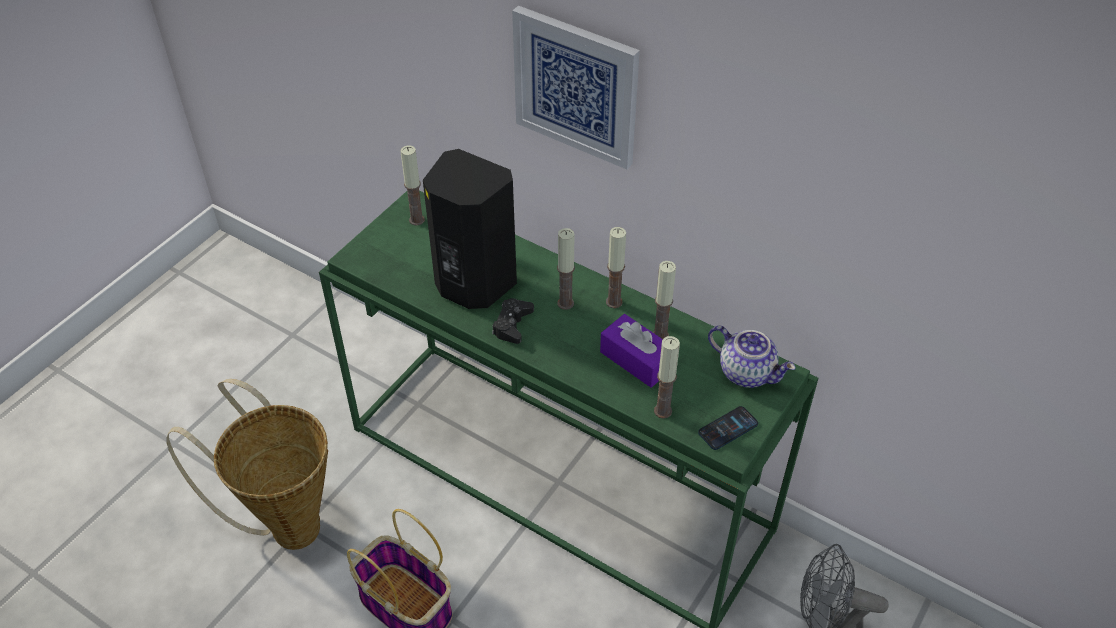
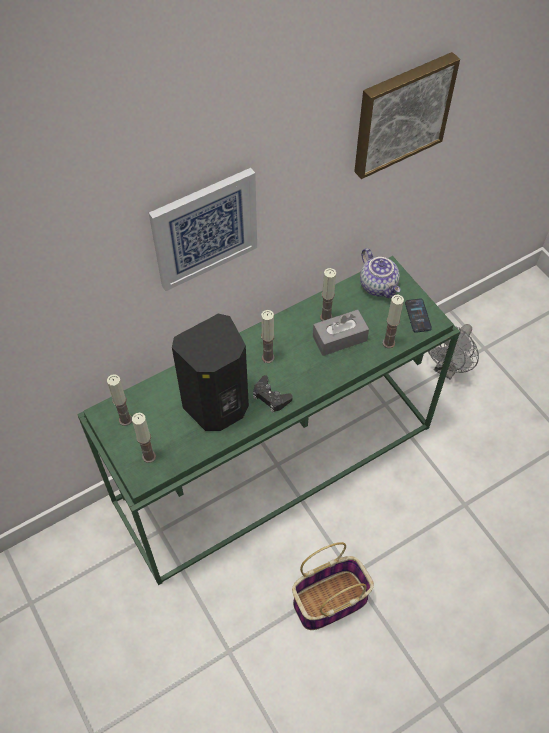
camera: 65 degrees left, 10 degrees up
basket [166,379,328,550] -> none
purple tissue box [600,314,663,388] -> grey tissue box [313,310,369,356]
candle [606,227,626,308] -> candle moved to [132,413,156,463]
teapot [708,326,796,388] -> teapot turned 90 degrees clockwise [360,248,400,298]
none -> picture [354,52,460,179]

